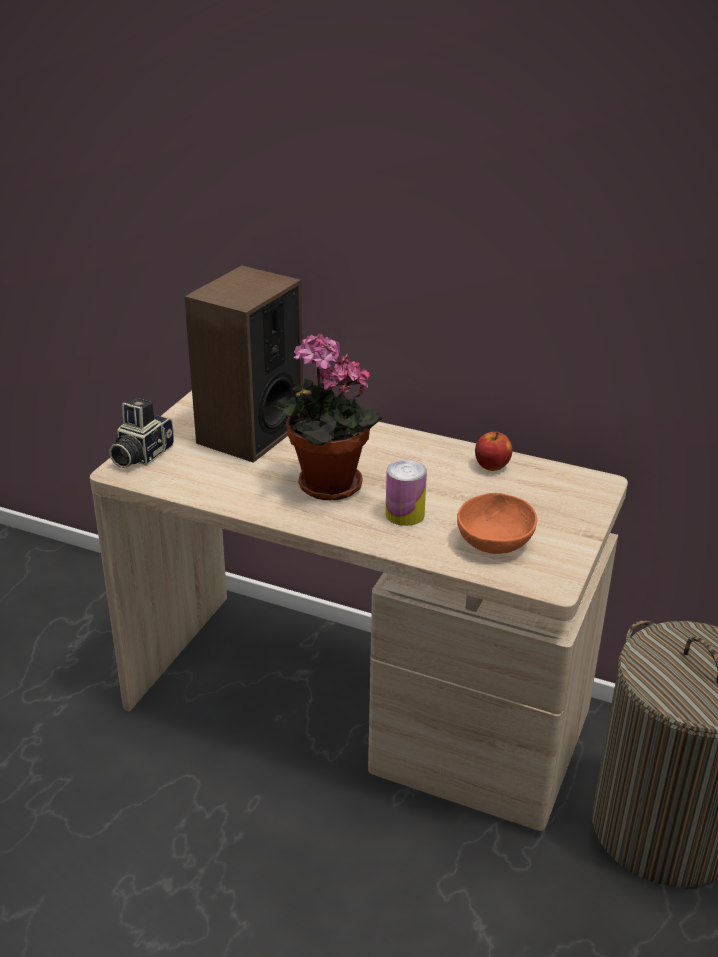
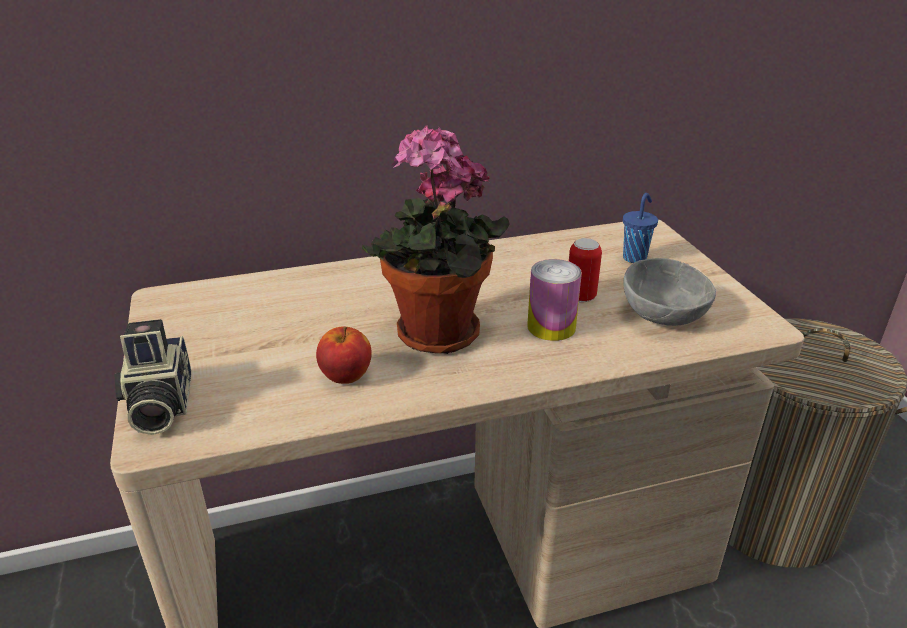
camera: 40 degrees left, 0 degrees up
speaker [184,265,303,463] -> none
orange bowl [457,493,537,554] -> grey bowl [623,258,716,326]
apple [475,432,512,471] -> apple moved to [316,327,372,384]
none -> can [569,238,602,303]
none -> blue cup [623,193,658,263]

